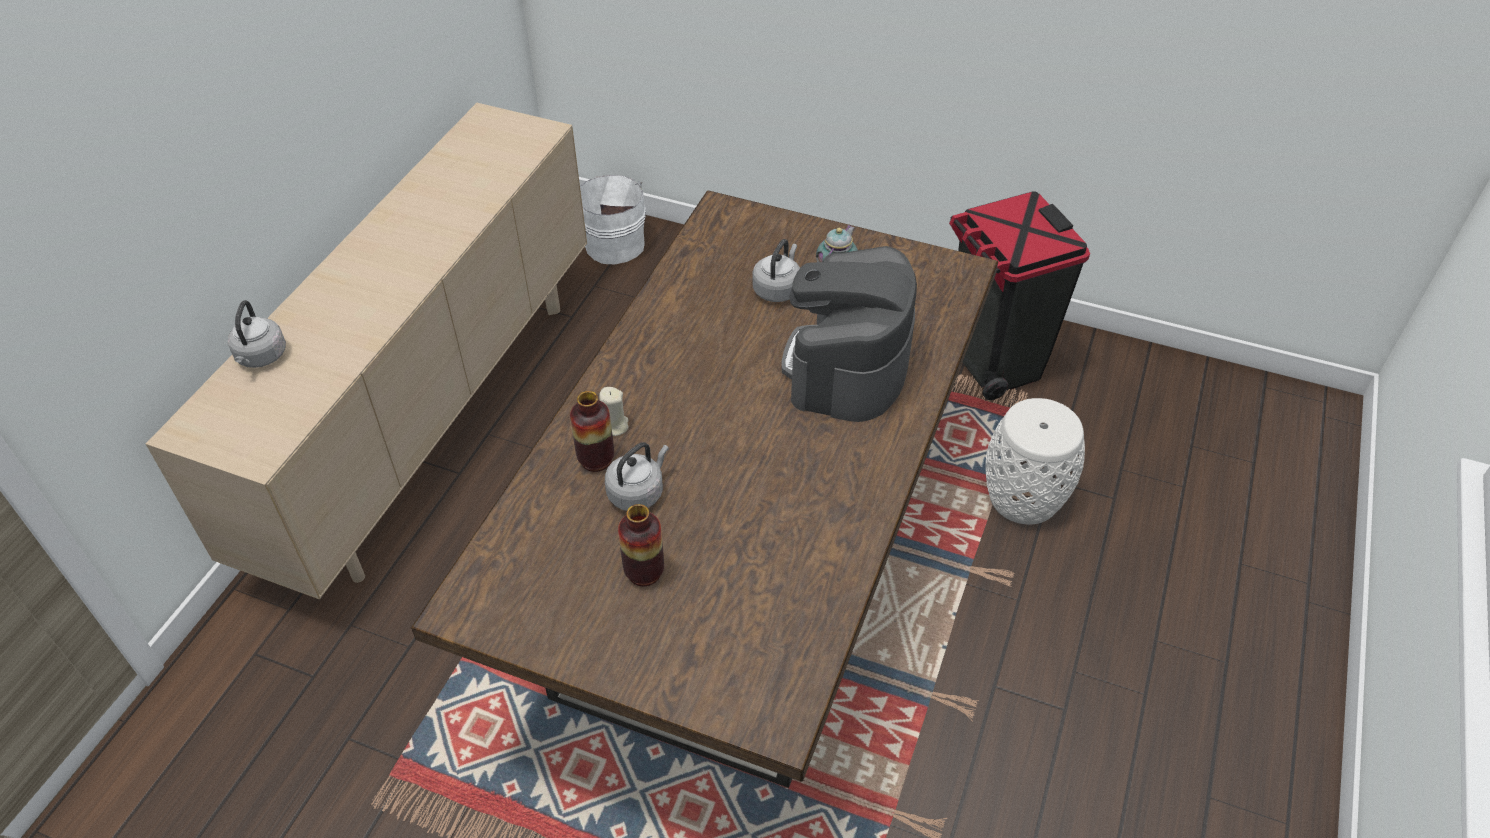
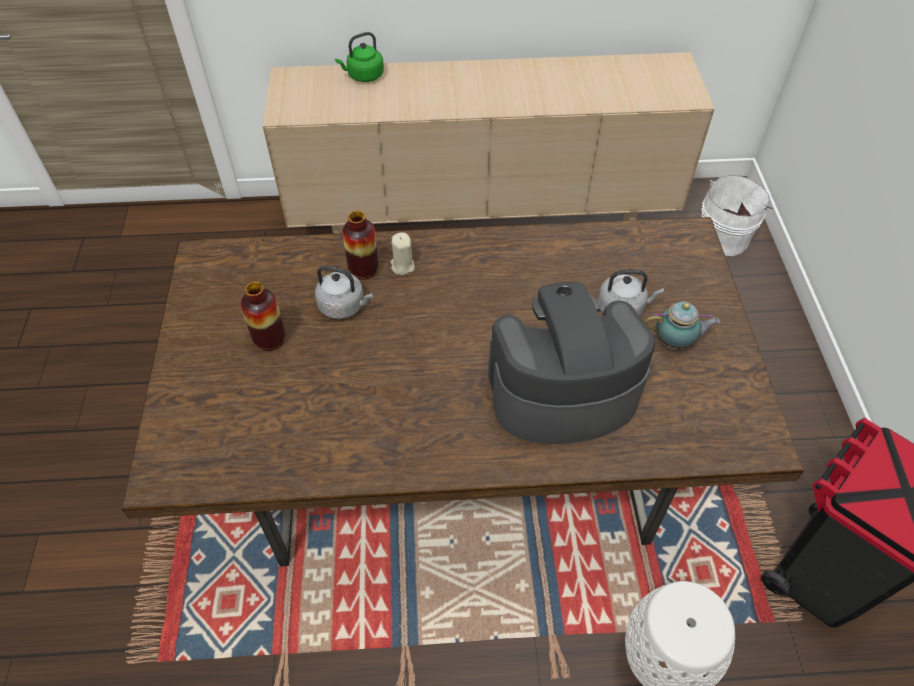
camera: 65 degrees right, 5 degrees up
grey kettle [228,300,286,368] -> green kettle [335,32,384,82]

